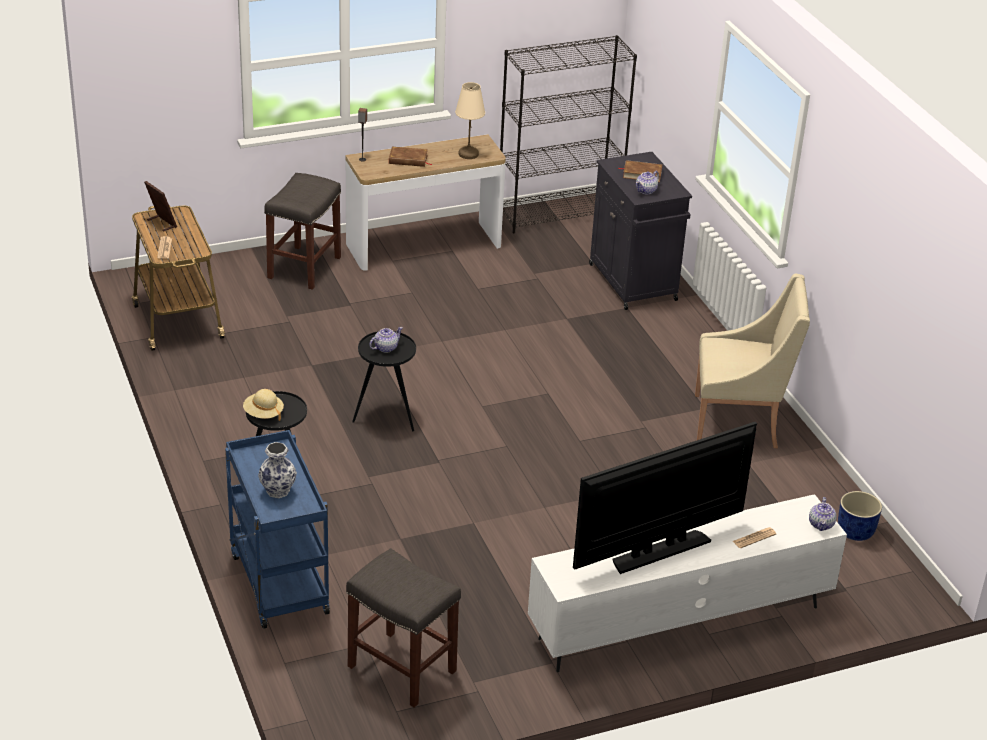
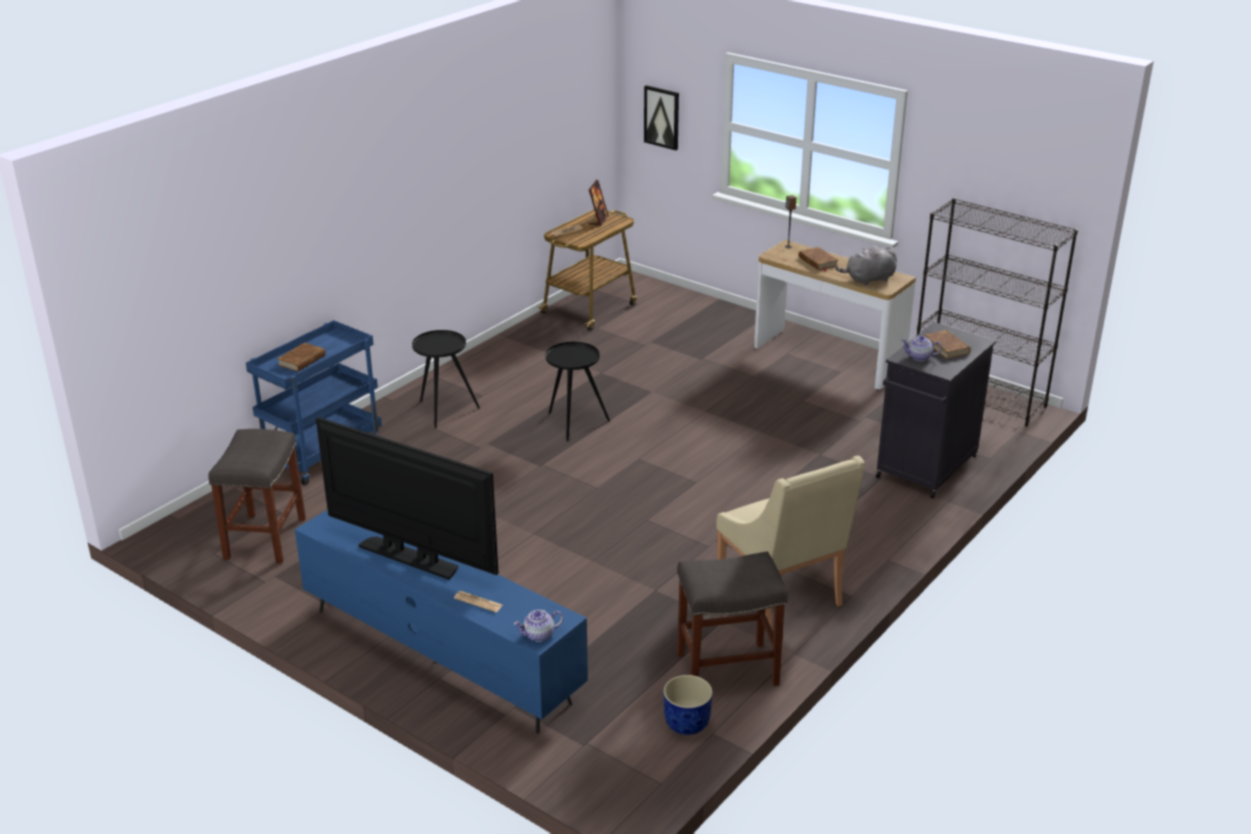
camera: 60 degrees right, 5 degrees down
beige hat [243,389,284,421] -> none
vase [258,442,297,498] -> brown book [277,343,326,372]
grey stool [264,173,341,290] -> grey stool moved to [677,551,787,686]
teapot [369,327,403,353] -> none
beige table lamp [455,82,485,159] -> grey plush toy [835,246,897,285]
white tv stand [528,494,847,672] -> blue tv stand [295,510,588,734]
none -> picture [644,85,679,150]

